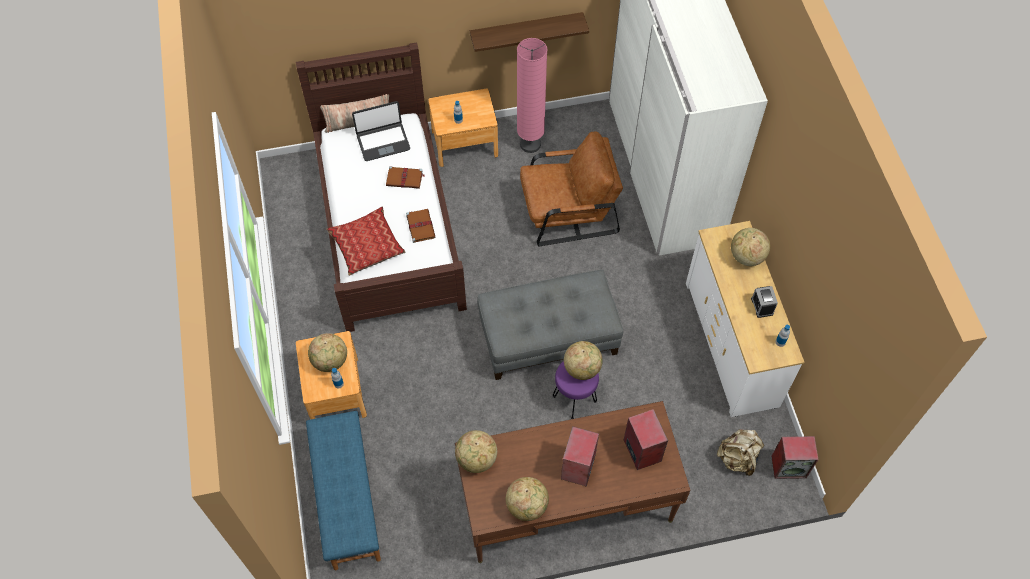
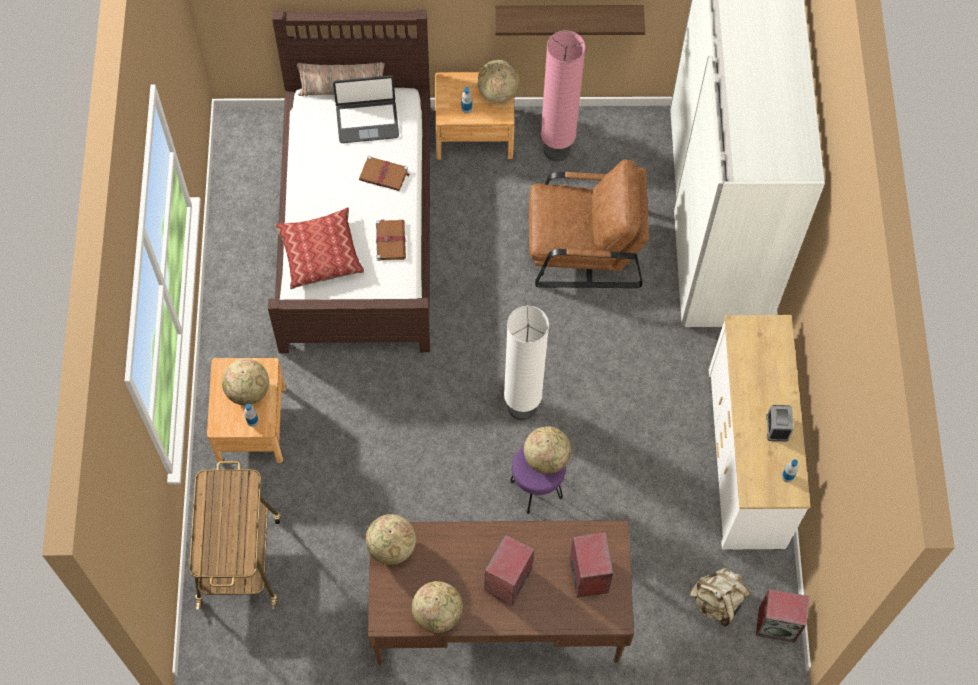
camera: 10 degrees right, 5 degrees up
blue bench [306,411,381,571] -> cart [189,461,281,610]
grey ottoman [477,269,623,380] -> white floor lamp [504,306,549,420]
globe [731,228,770,266] -> globe moved to [477,60,520,103]

